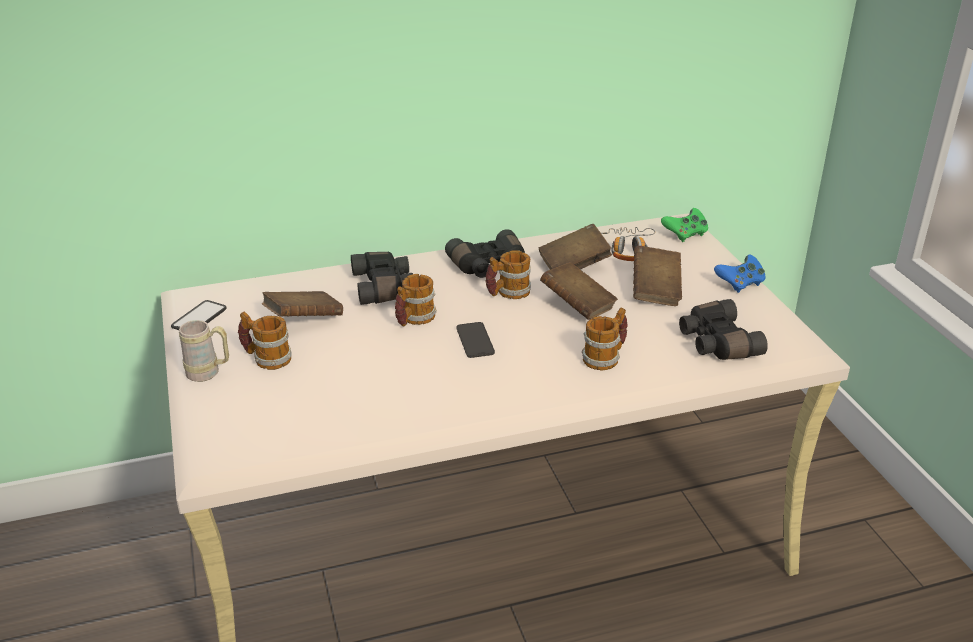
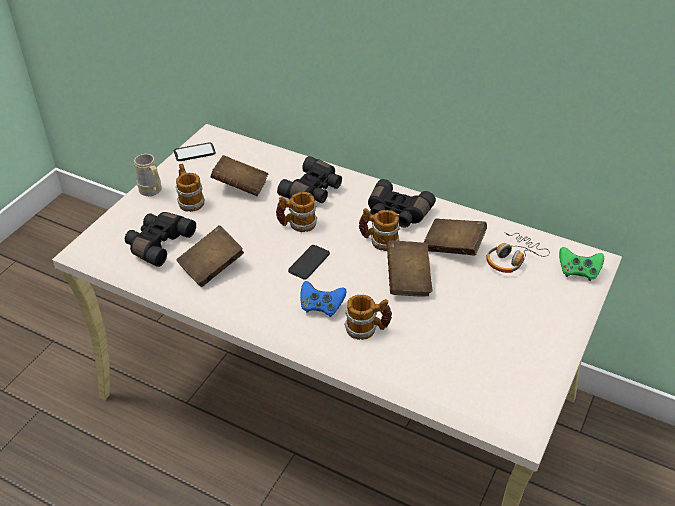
camera: 45 degrees right, 10 degrees up
brown book [633,246,682,306] -> brown book moved to [176,225,244,287]
black binoculars [679,299,768,360] -> black binoculars moved to [125,212,196,267]
blue game controller [714,255,766,293] -> blue game controller moved to [300,281,347,317]

